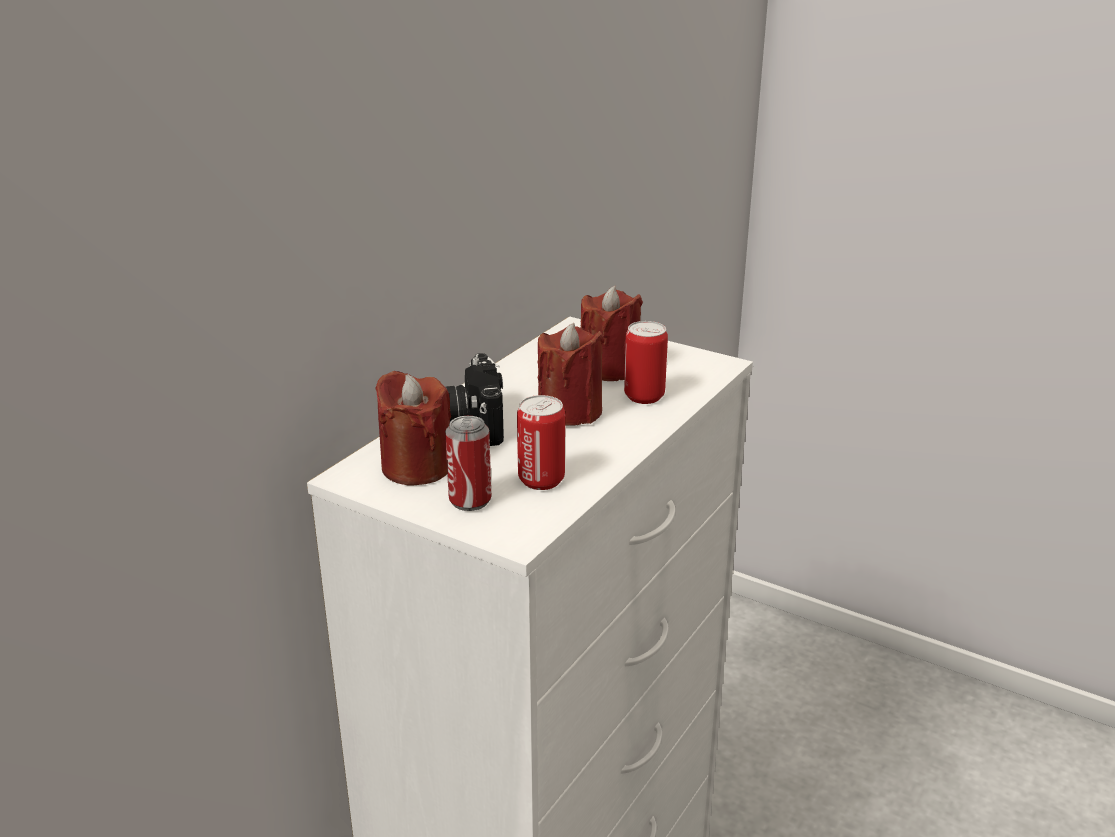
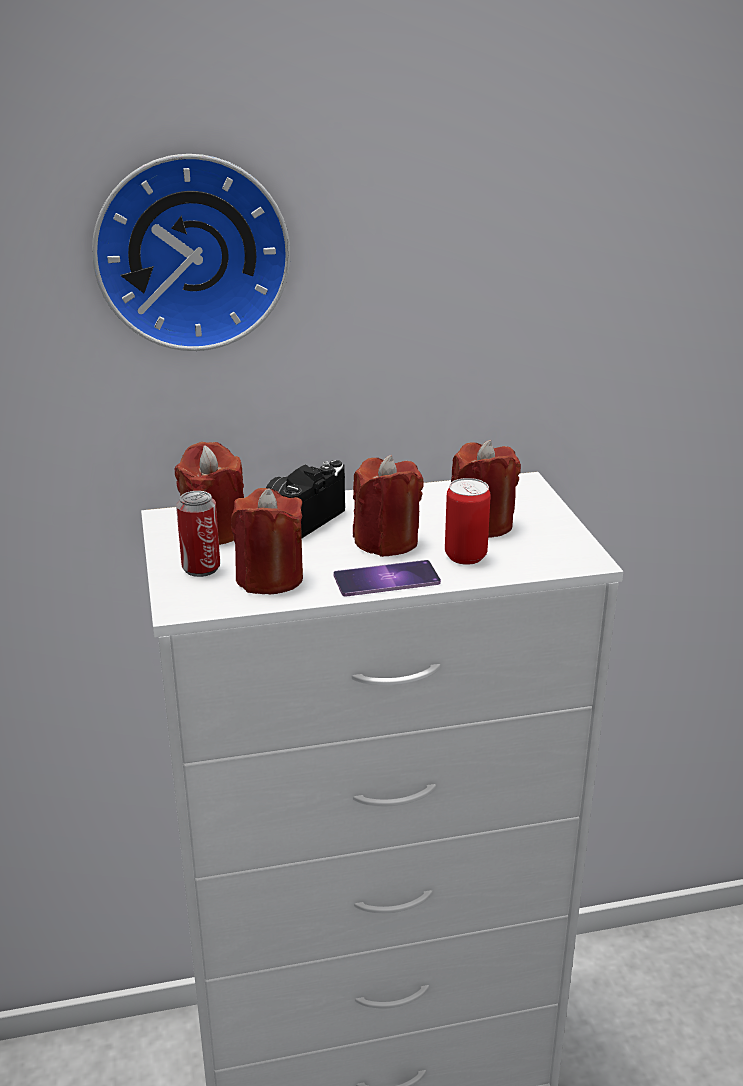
camera: 45 degrees right, 0 degrees up
can [517,395,565,490] -> red candle [231,488,303,594]
none -> wall clock [92,154,290,351]
none -> phone [333,560,441,597]

